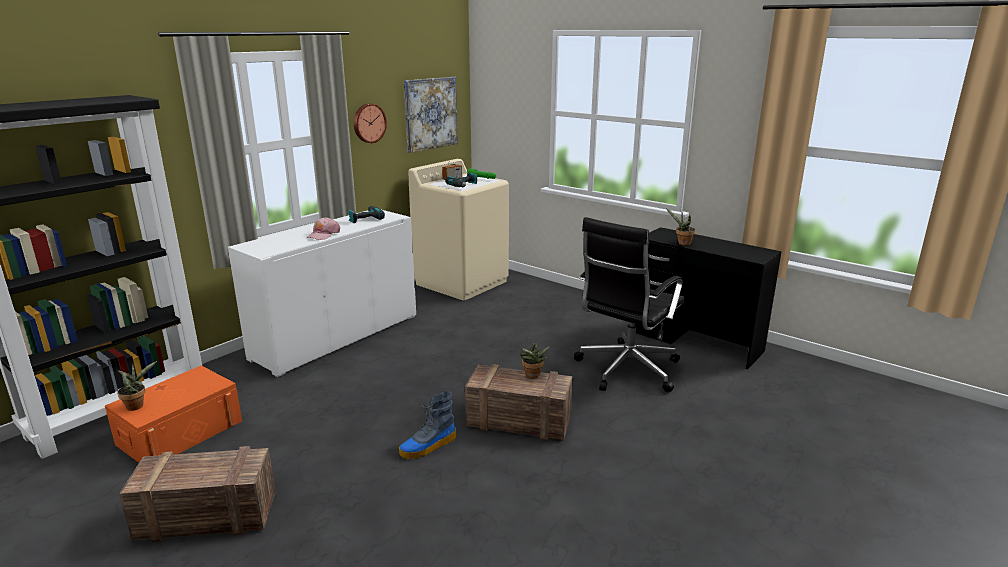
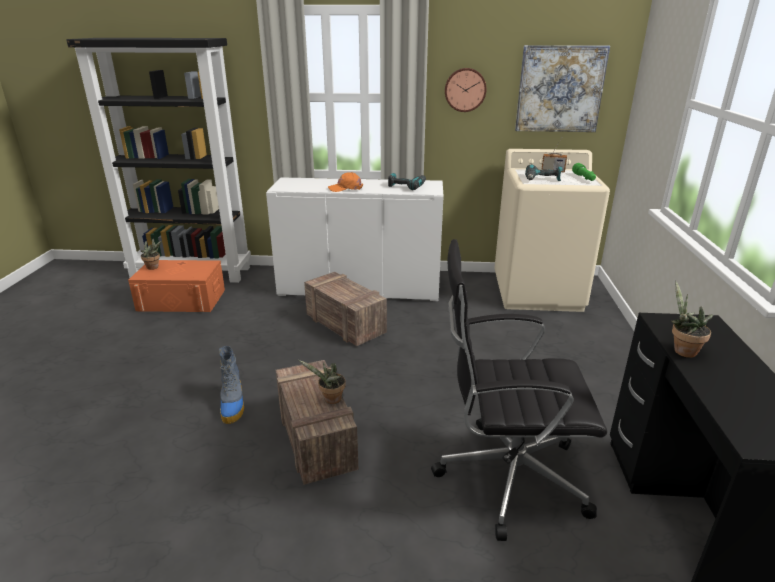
camera: 55 degrees right, 5 degrees up
crate [119,446,276,542] -> crate moved to [304,272,387,346]
pink cap [306,217,340,240] -> orange cap [328,172,363,192]
boot [399,391,456,459] -> boot turned 120 degrees counterclockwise [219,346,245,424]

